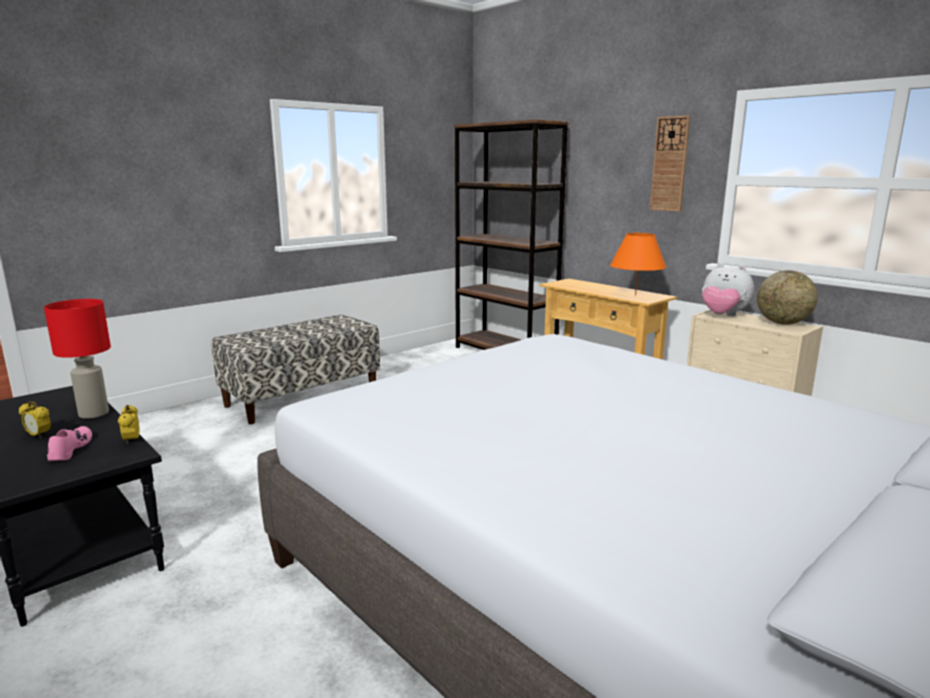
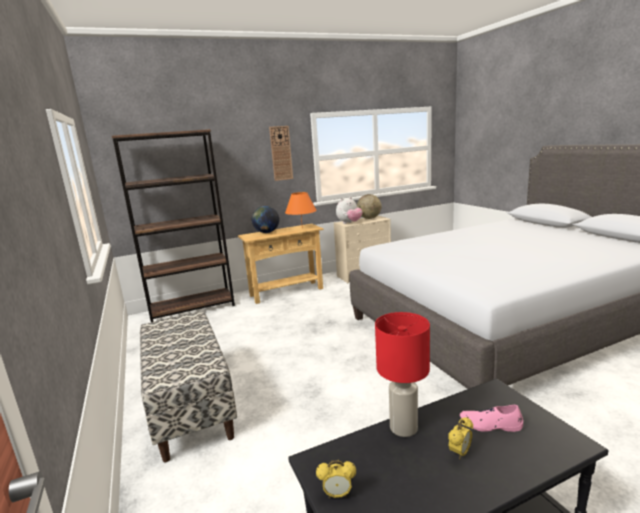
camera: 70 degrees left, 0 degrees up
alarm clock [118,405,139,445] -> alarm clock moved to [316,460,356,498]
none -> globe [252,206,279,233]

